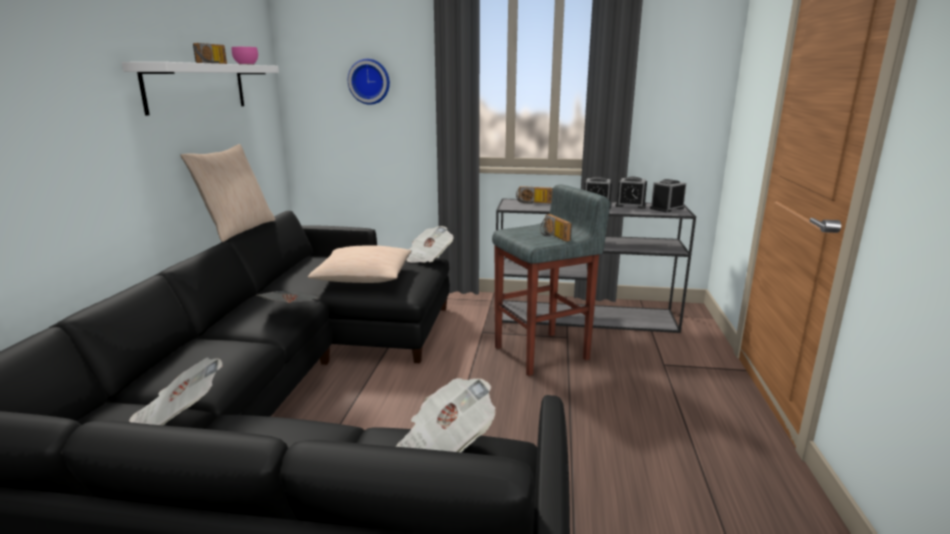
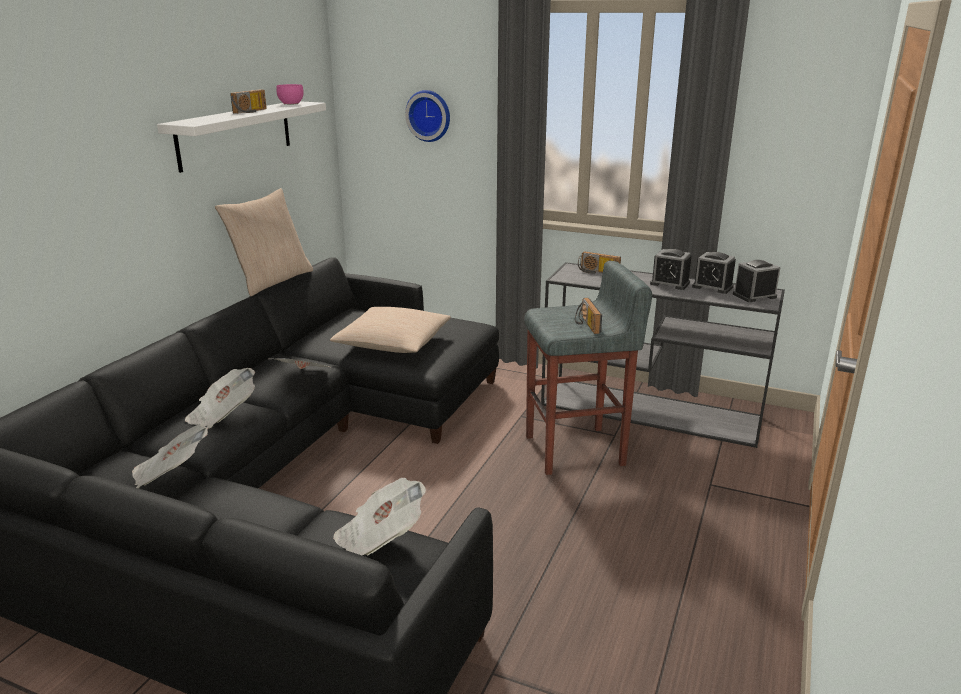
camera: 15 degrees right, 5 degrees up
newspaper [407,226,453,263] -> newspaper moved to [185,368,255,428]

